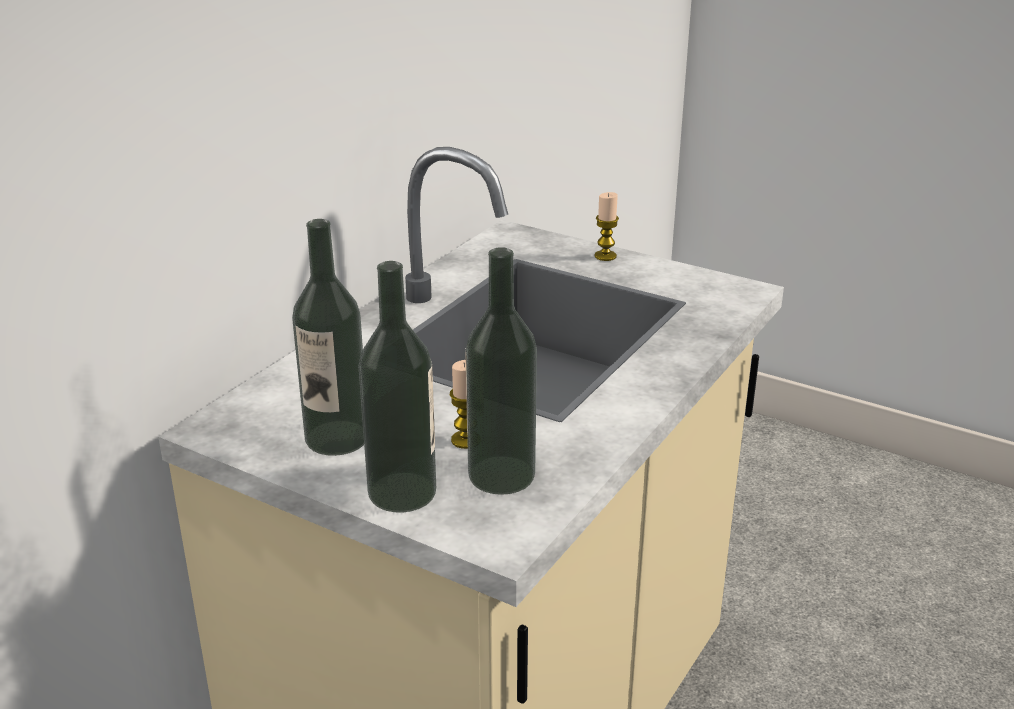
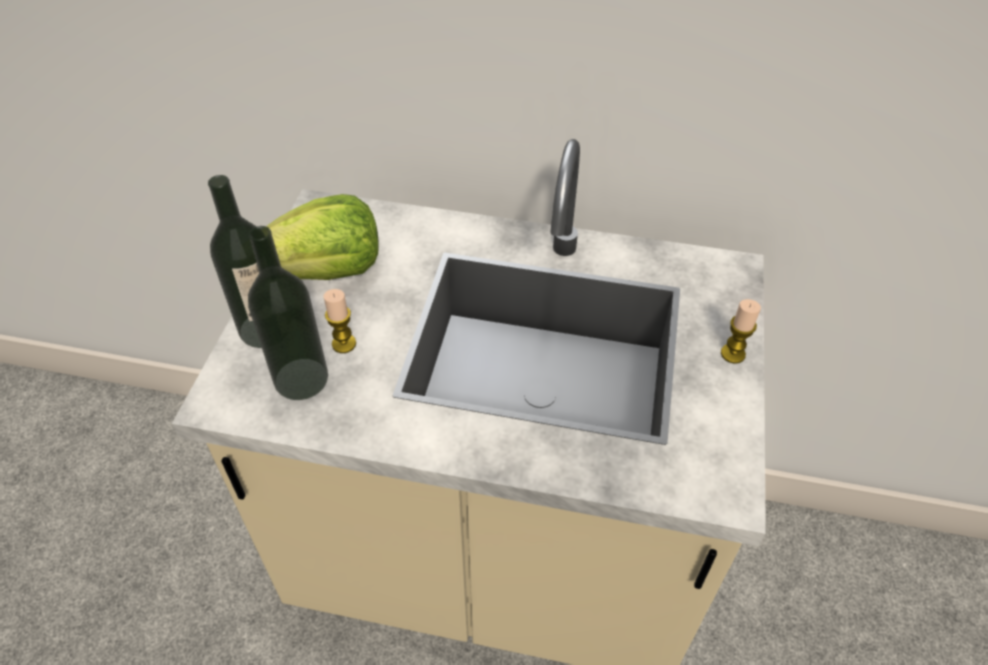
camera: 70 degrees right, 20 degrees up
bottle [292,219,364,456] -> lettuce [266,194,379,280]

